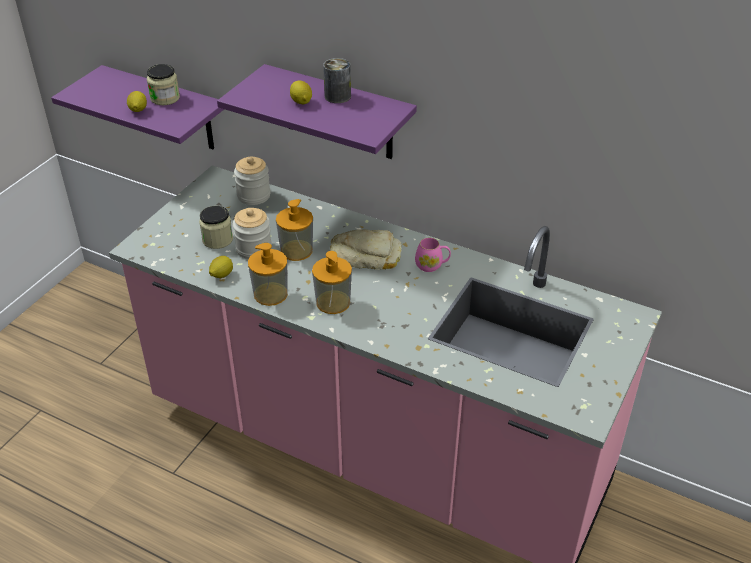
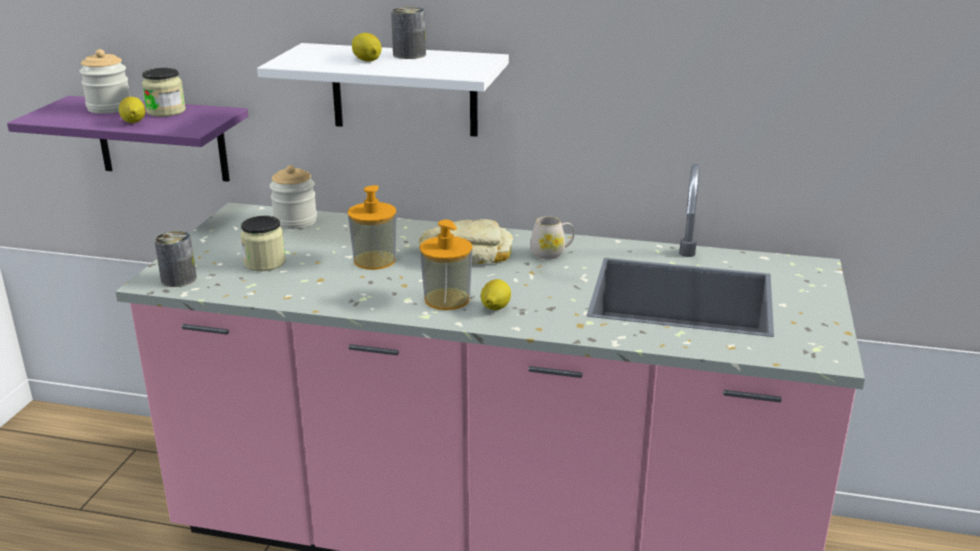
camera: 15 degrees left, 15 degrees down
lemon [209,256,233,278] -> lemon moved to [481,279,511,310]
purple shelf [217,64,417,159] -> white shelf [257,43,509,137]
jar [233,208,272,259] -> jar moved to [79,49,130,114]
soap dispenser [248,243,288,306] -> none
pink mug [415,238,451,272] -> white mug [530,216,575,260]
none -> can [154,231,197,287]

